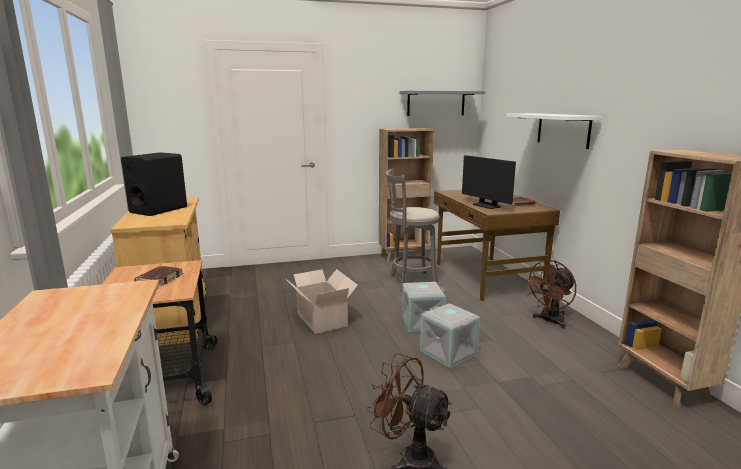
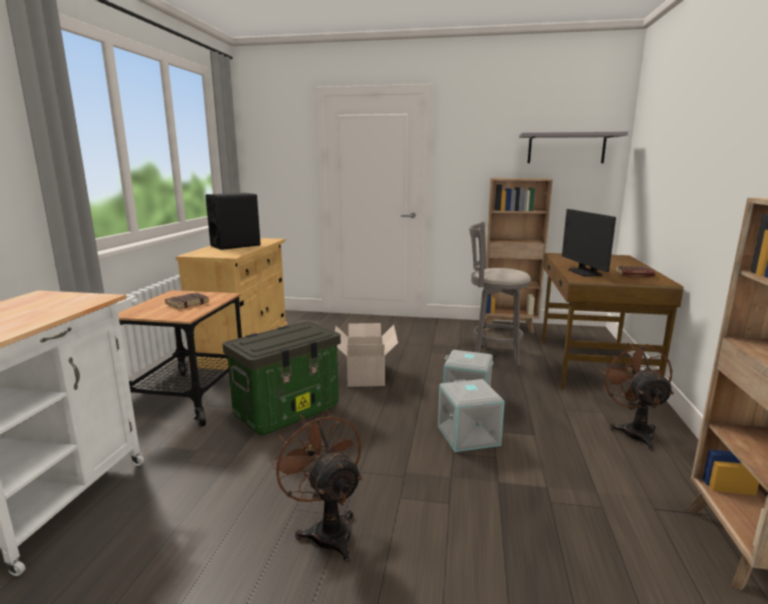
camera: 25 degrees right, 0 degrees up
white shelf [506,113,602,149] -> none
brown fan [525,260,576,329] -> brown fan turned 105 degrees clockwise [600,343,674,450]
none -> storage box [222,321,341,435]

